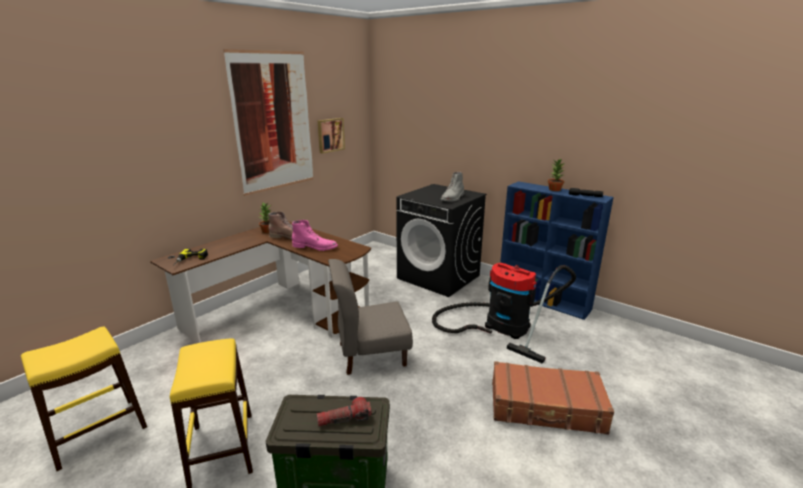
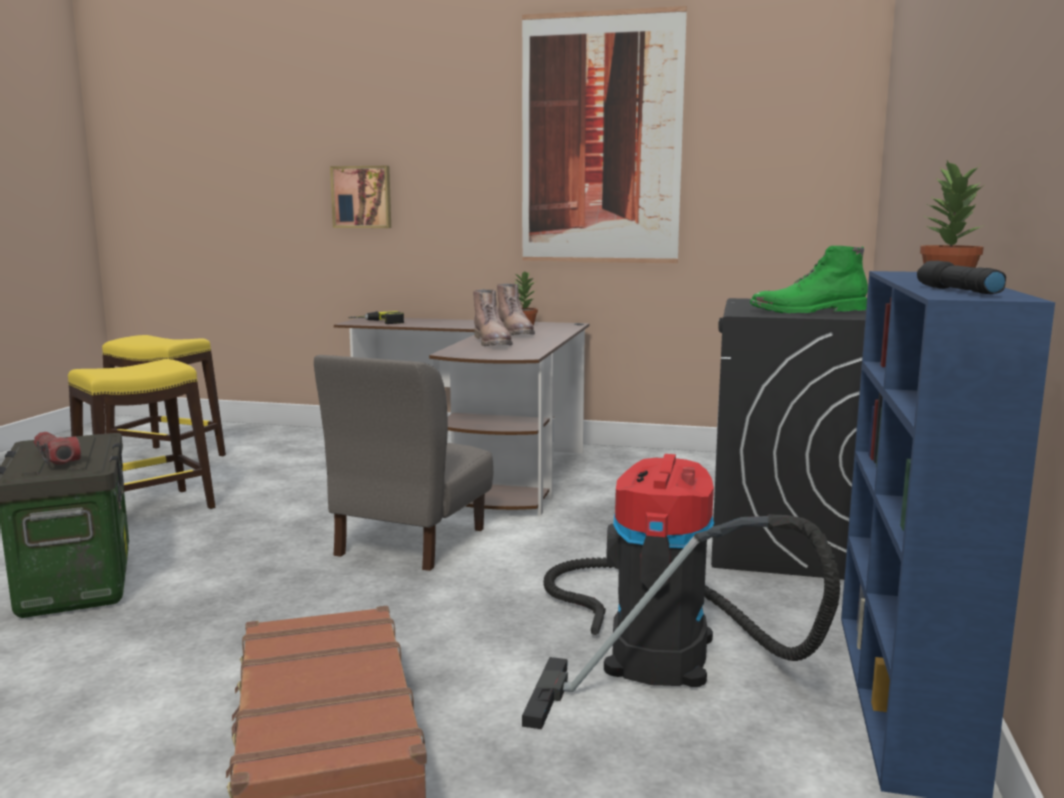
camera: 65 degrees right, 10 degrees down
pink boot [292,220,338,251] -> brown boot [473,289,513,347]
picture [318,118,345,154] -> picture moved to [330,166,391,228]
grey chair [328,259,413,375] -> grey chair turned 120 degrees counterclockwise [314,355,494,571]
grey boot [441,172,464,202] -> green boot [750,246,868,313]

